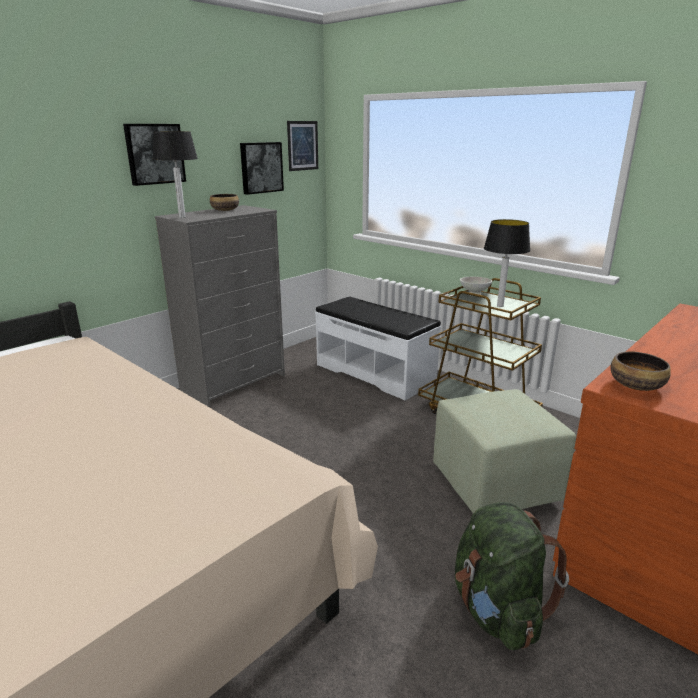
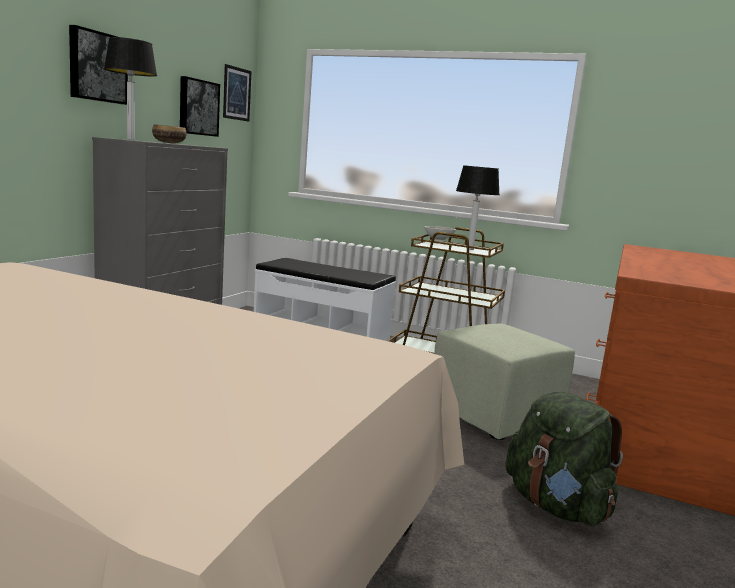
camera: 20 degrees left, 10 degrees down
bowl [610,351,671,391] -> none

